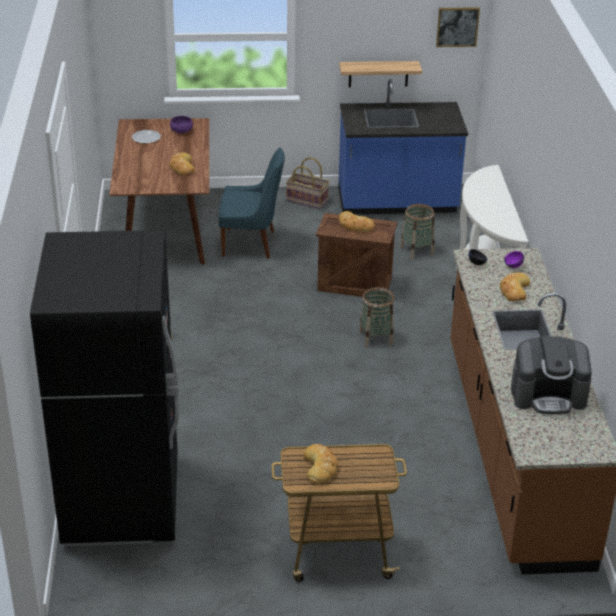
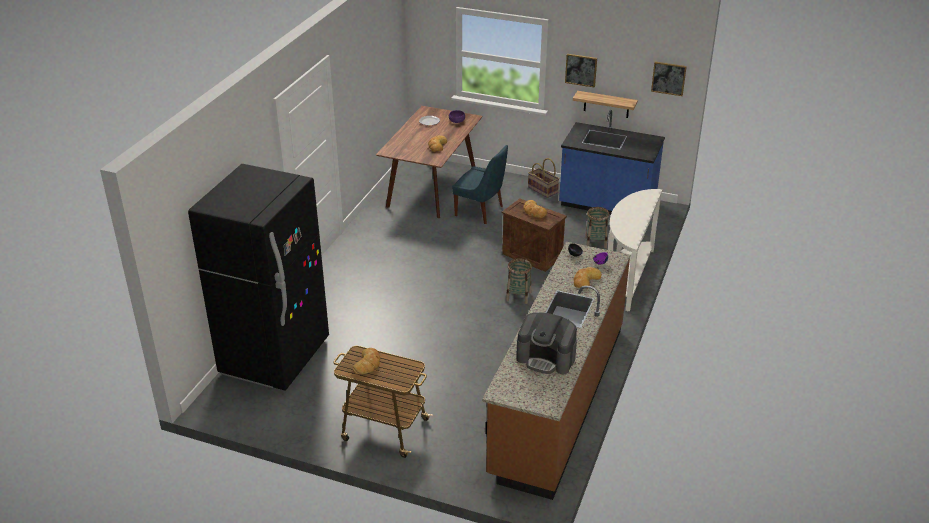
camera: 25 degrees right, 0 degrees up
none -> picture [565,54,597,88]

